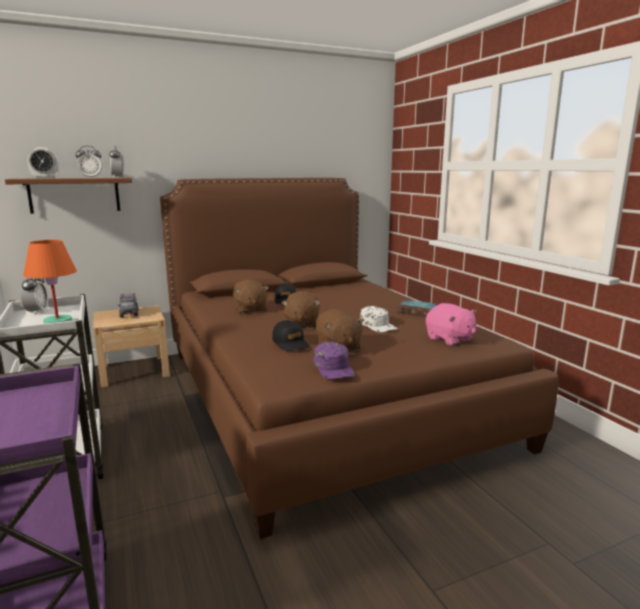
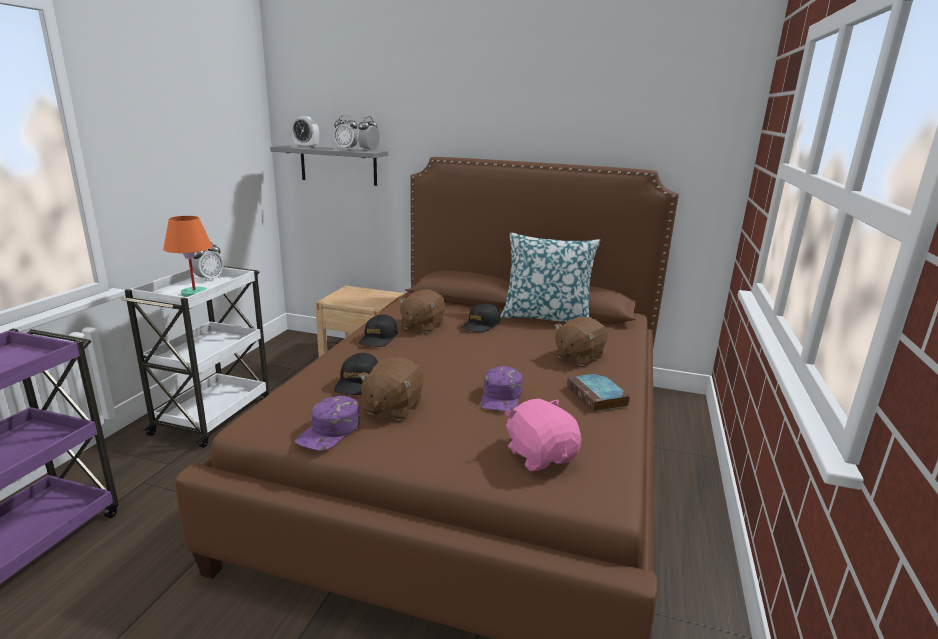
camera: 40 degrees right, 5 degrees up
brown shelf [5,178,132,214] -> grey shelf [270,145,388,186]
toy truck [118,293,138,318] -> none
brown plush toy [282,291,320,329] -> brown plush toy moved to [554,317,608,366]
white cap [360,306,398,332] -> purple cap [480,366,522,411]
pink plush toy [426,303,477,346] -> pink plush toy turned 150 degrees clockwise [505,399,582,471]
none -> black cap [359,314,398,347]
none -> pillow [500,232,601,322]

